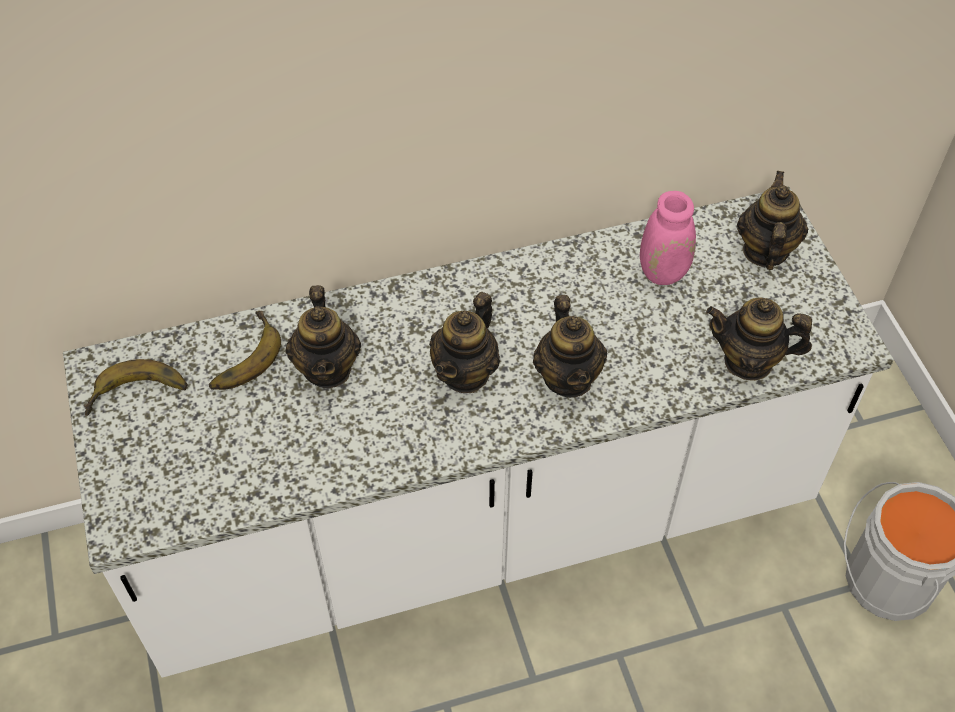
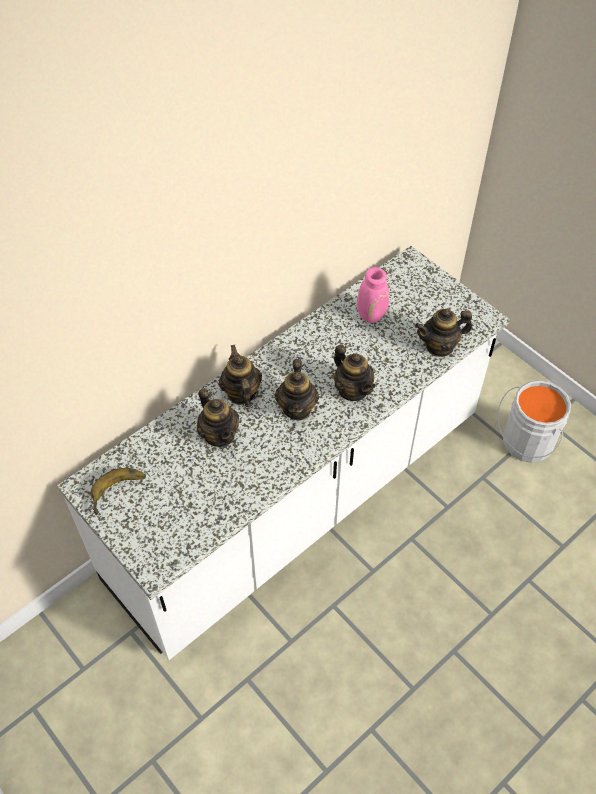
camera: 25 degrees left, 0 degrees up
banana [209,311,281,390] -> none
teapot [737,171,808,270] -> teapot moved to [219,345,262,407]

